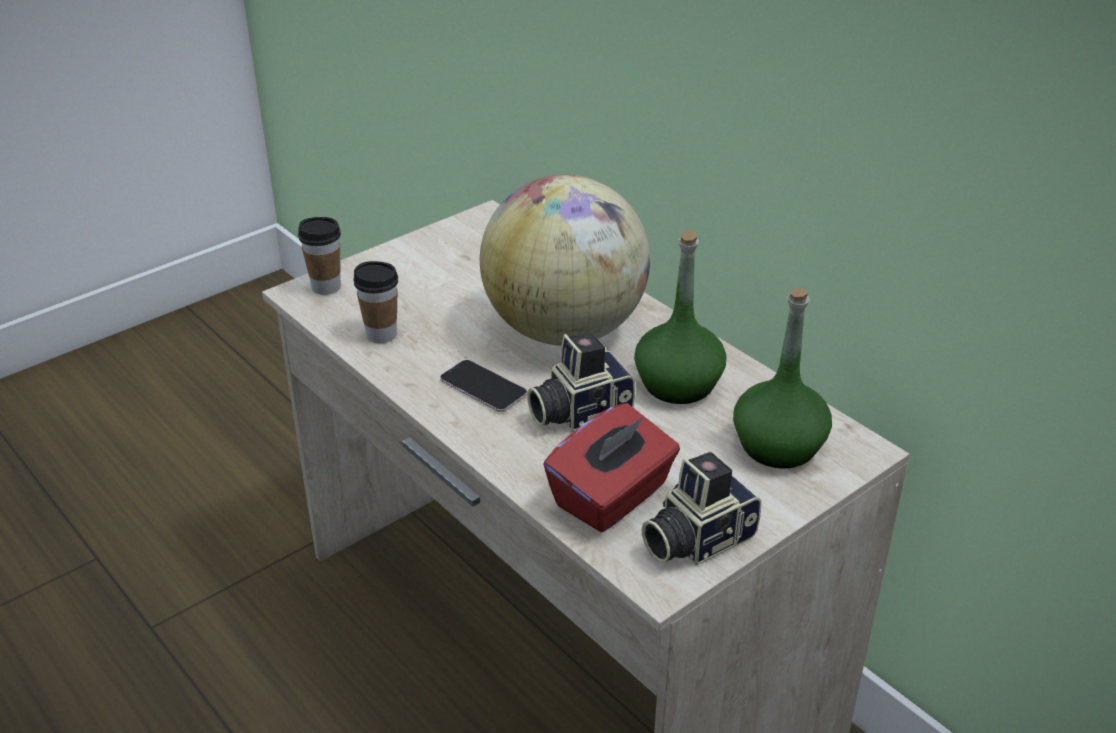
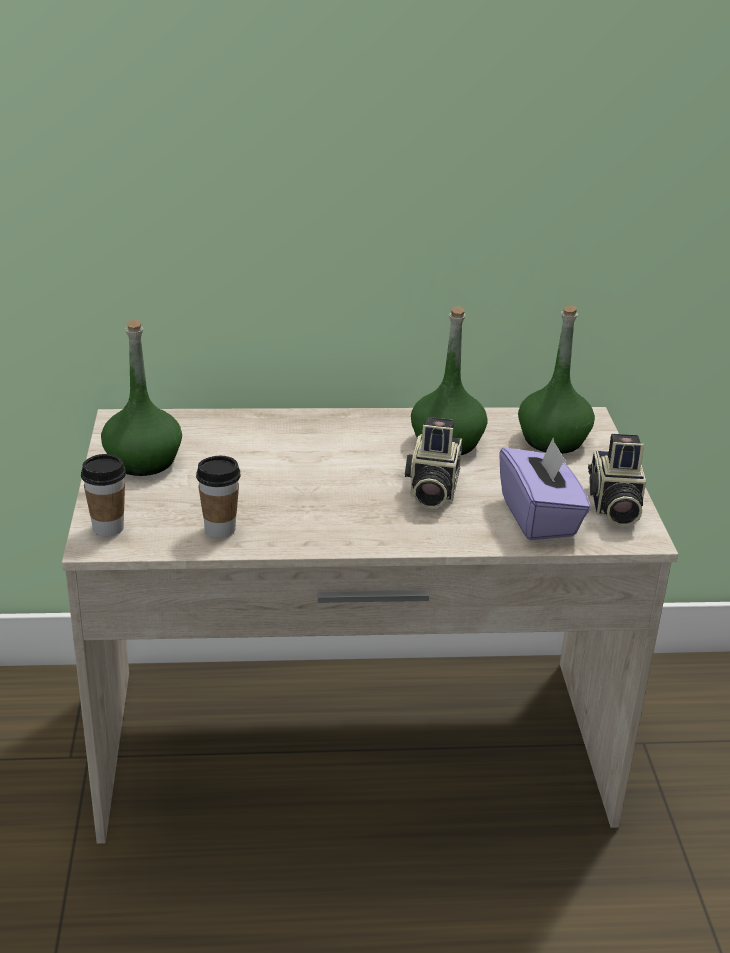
camera: 55 degrees left, 5 degrees down
phone [440,360,527,412] -> none
globe [480,175,650,346] -> none
red tissue box [543,403,680,532] -> purple tissue box [499,438,591,540]
none -> green bottle [101,320,182,476]

